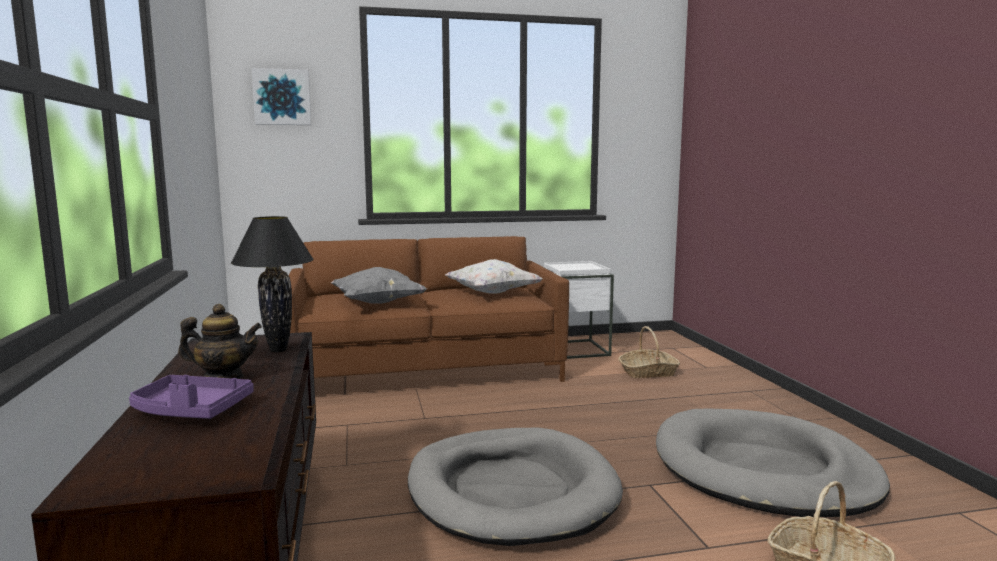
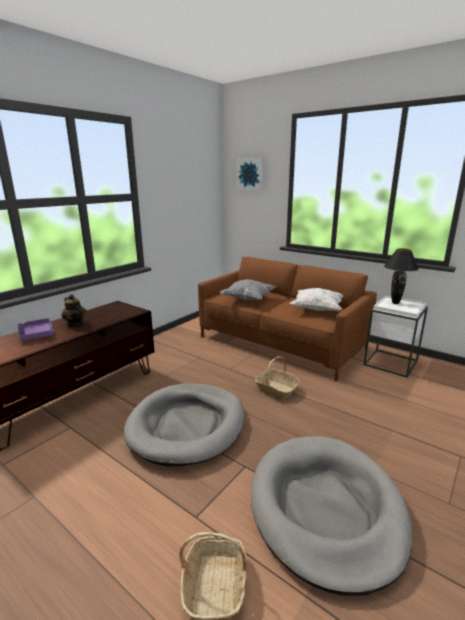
camera: 50 degrees right, 10 degrees up
black table lamp [231,216,314,352] -> black table lamp moved to [384,248,419,304]
basket [618,326,680,378] -> basket moved to [255,356,299,399]

